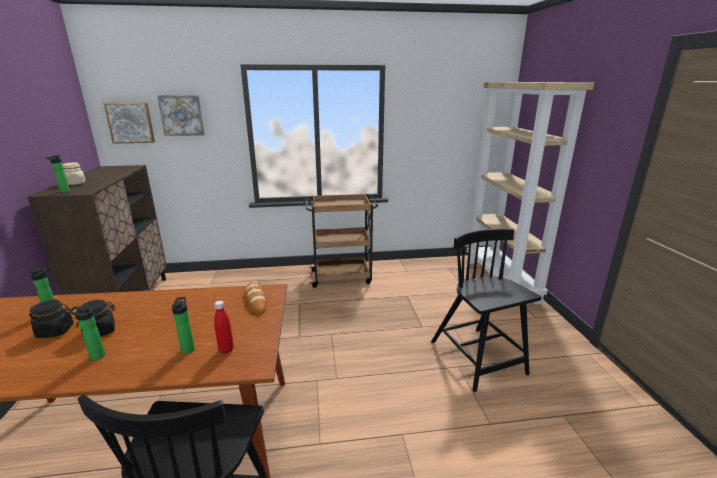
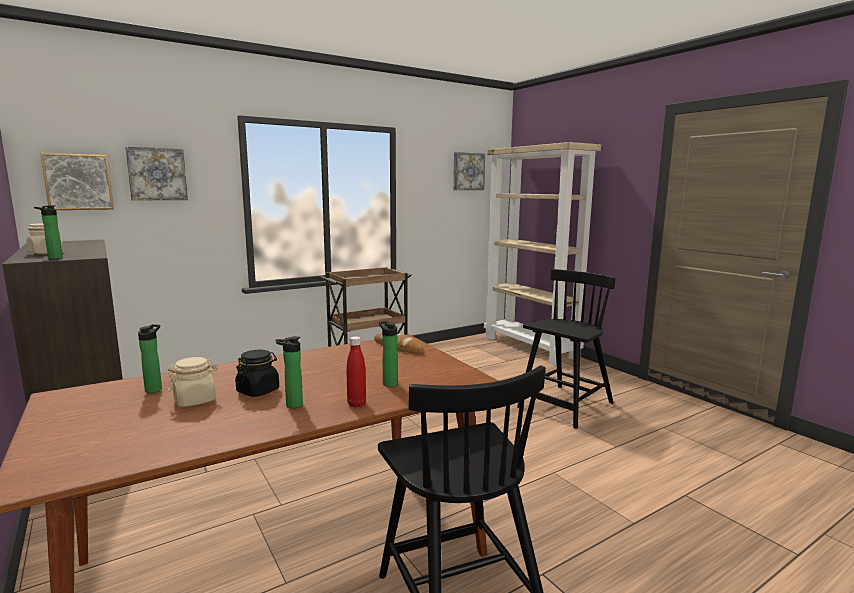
camera: 25 degrees left, 10 degrees down
black jar [29,300,74,338] -> beige jar [168,357,218,407]
red bottle [214,301,233,354] -> red bottle moved to [347,336,366,408]
black chair [431,228,542,392] -> black chair turned 90 degrees clockwise [517,269,615,429]
none -> picture [453,152,485,190]

